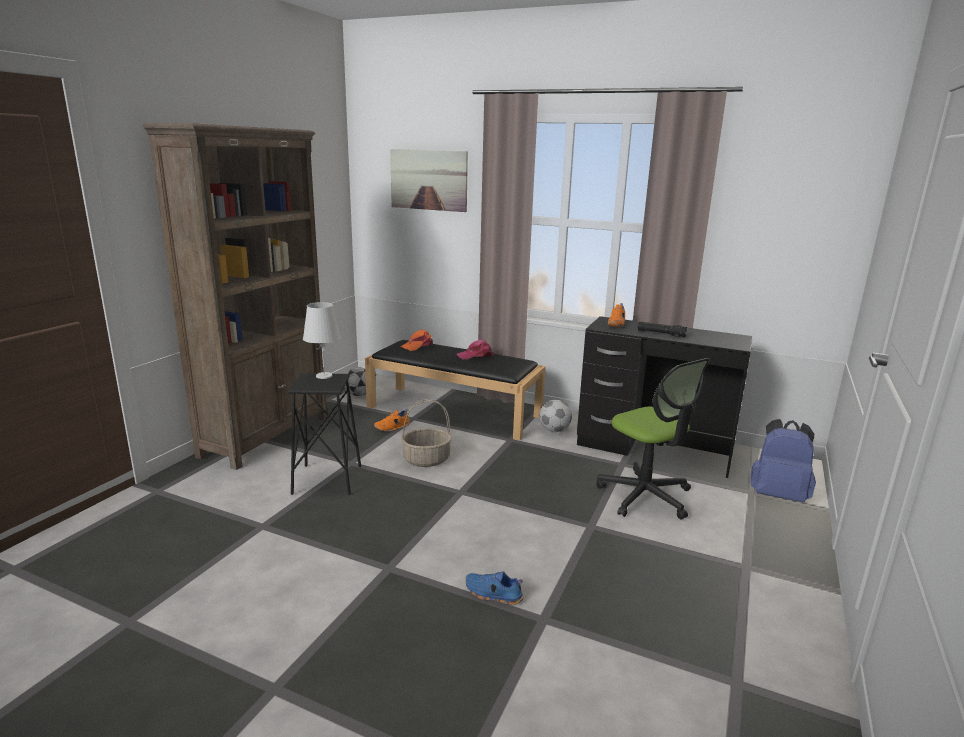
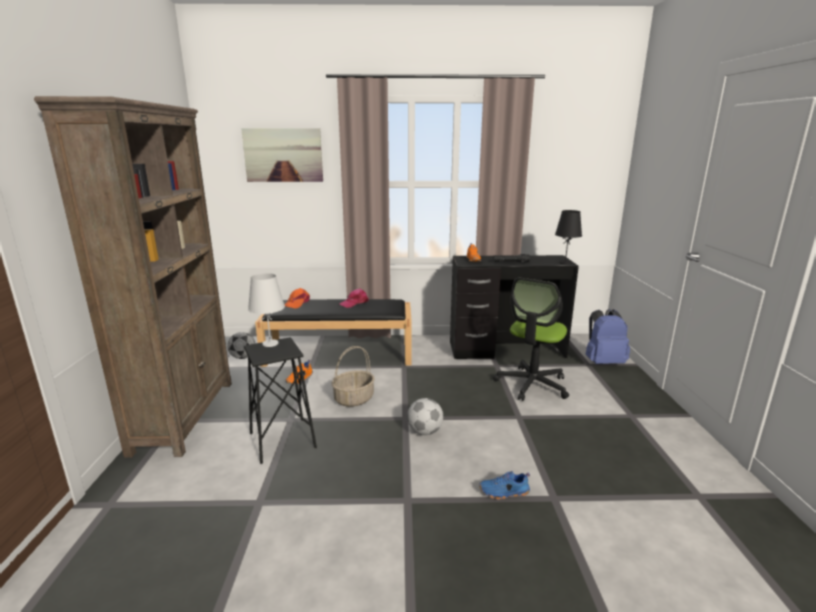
camera: 25 degrees left, 0 degrees up
football [539,400,572,432] -> football moved to [407,398,443,435]
office chair [596,358,710,519] -> office chair turned 90 degrees clockwise [493,277,569,401]
none -> black table lamp [555,210,582,264]

